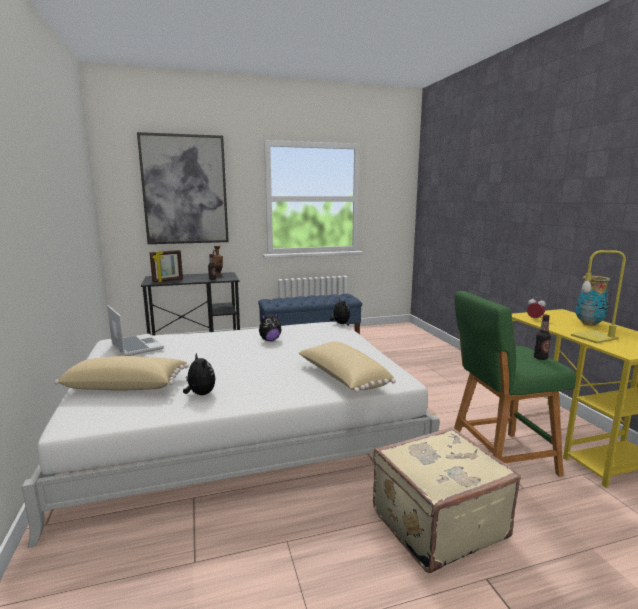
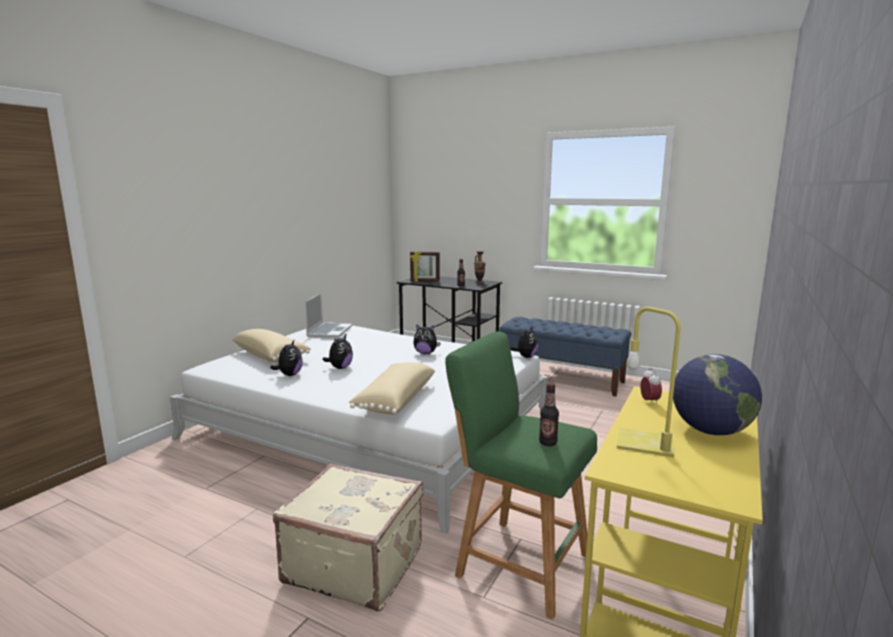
camera: 45 degrees right, 0 degrees up
picture [137,132,229,244] -> none
vase [575,276,610,326] -> globe [673,354,762,435]
none -> plush toy [323,335,353,369]

